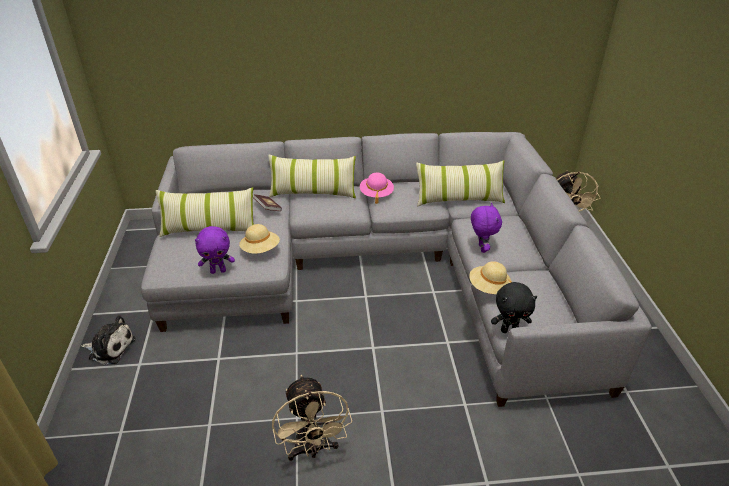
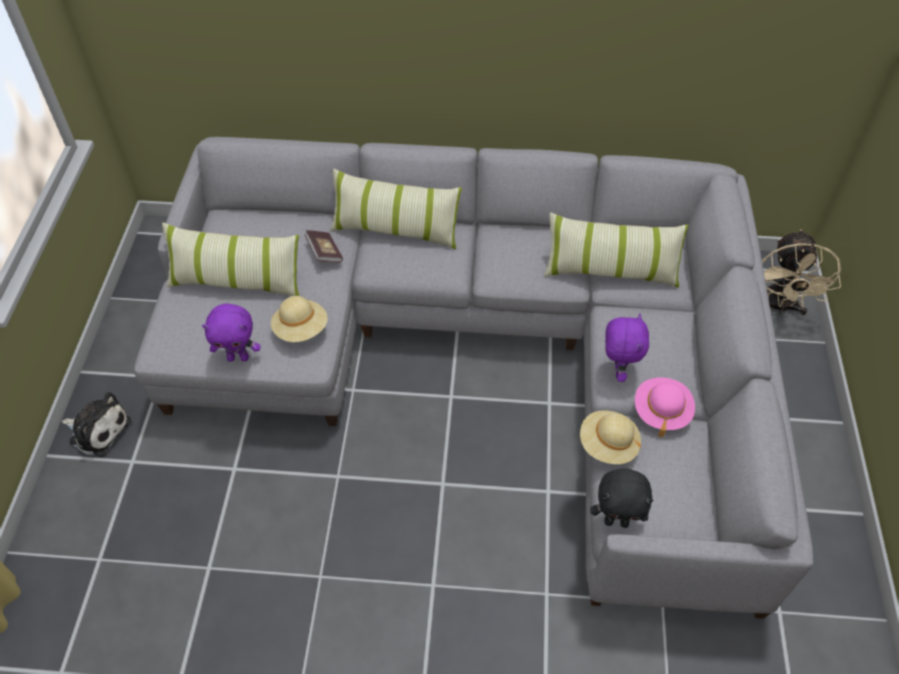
camera: 10 degrees right, 15 degrees up
beige fan [272,375,352,461] -> none
pink hat [360,173,394,204] -> pink hat moved to [635,378,695,437]

